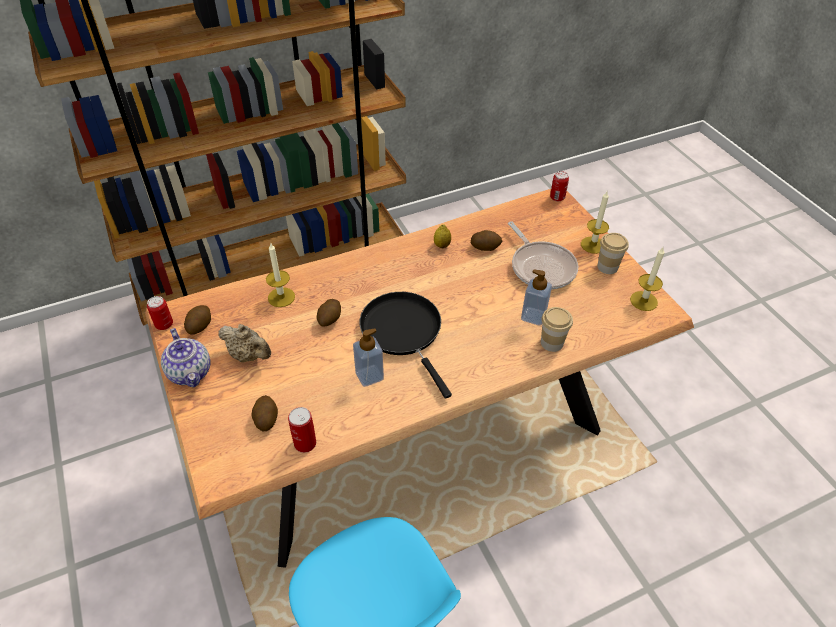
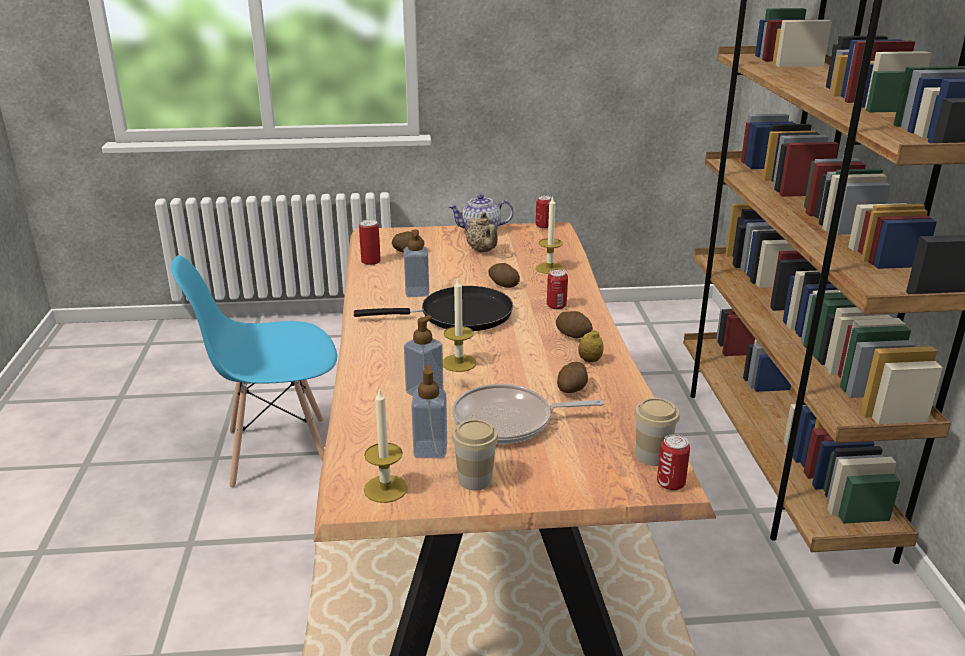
camera: 110 degrees right, 20 degrees down
potato [184,305,211,334] -> potato moved to [556,311,593,338]
beige teapot [219,324,271,362] -> beige teapot turned 75 degrees counterclockwise [466,212,498,252]
cup [541,307,573,352] -> cup moved to [634,398,680,466]
candle [581,192,609,254] -> candle moved to [443,279,477,372]
none -> soap dispenser [411,365,447,458]
none -> can [547,269,568,310]

